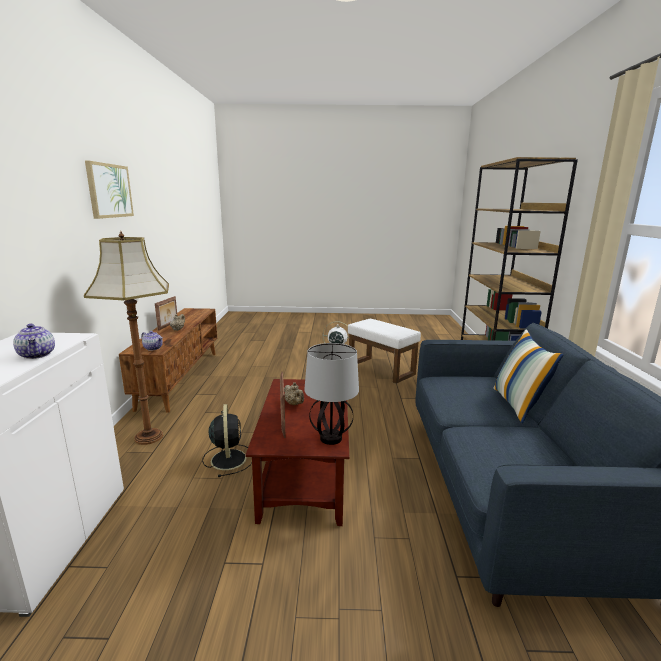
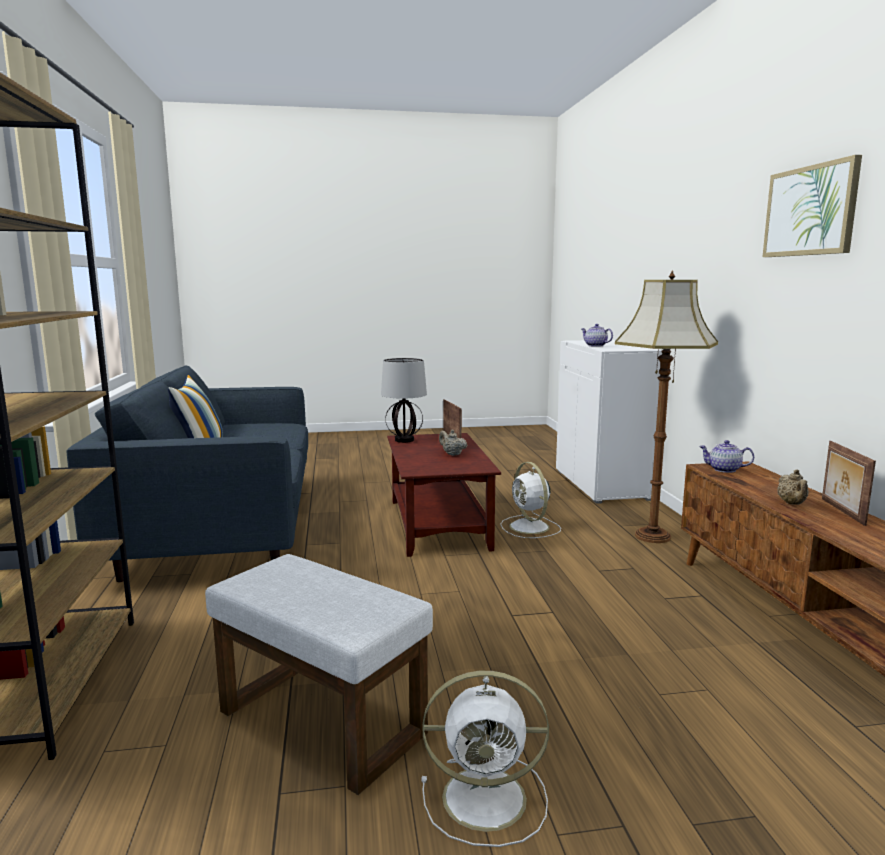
camera: 170 degrees right, 5 degrees down
black fan [202,404,252,477] -> white fan [500,462,561,538]

